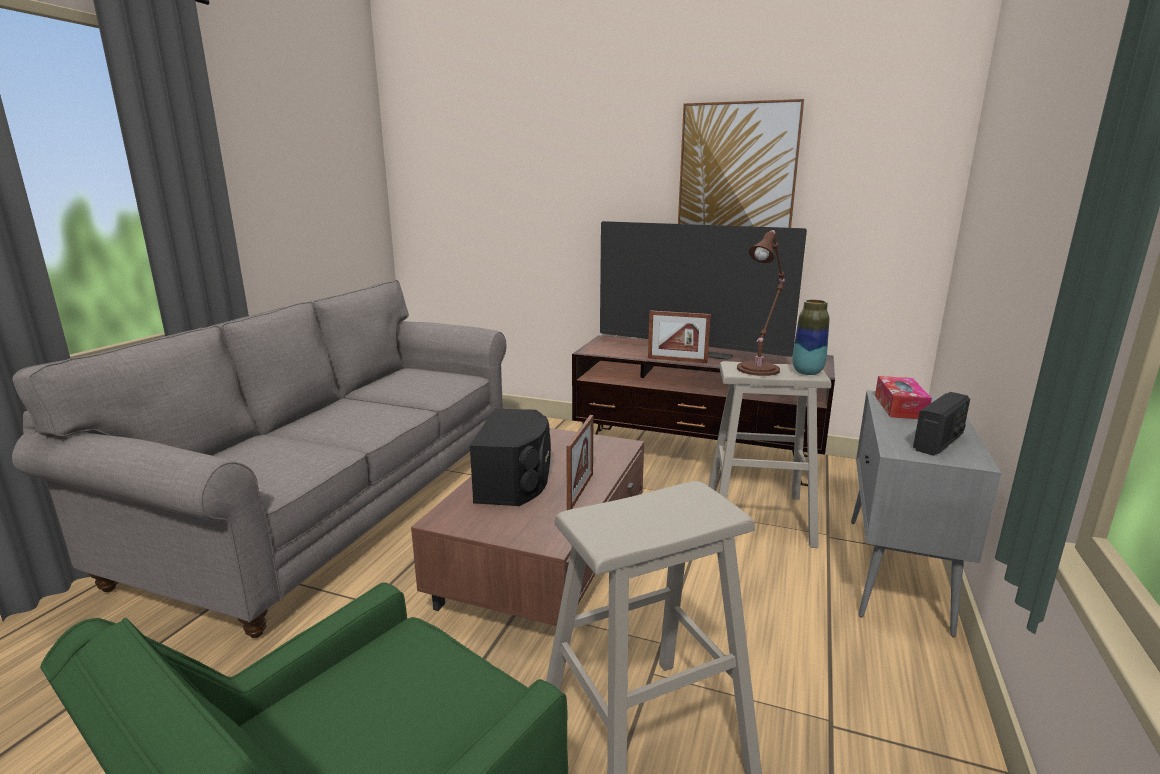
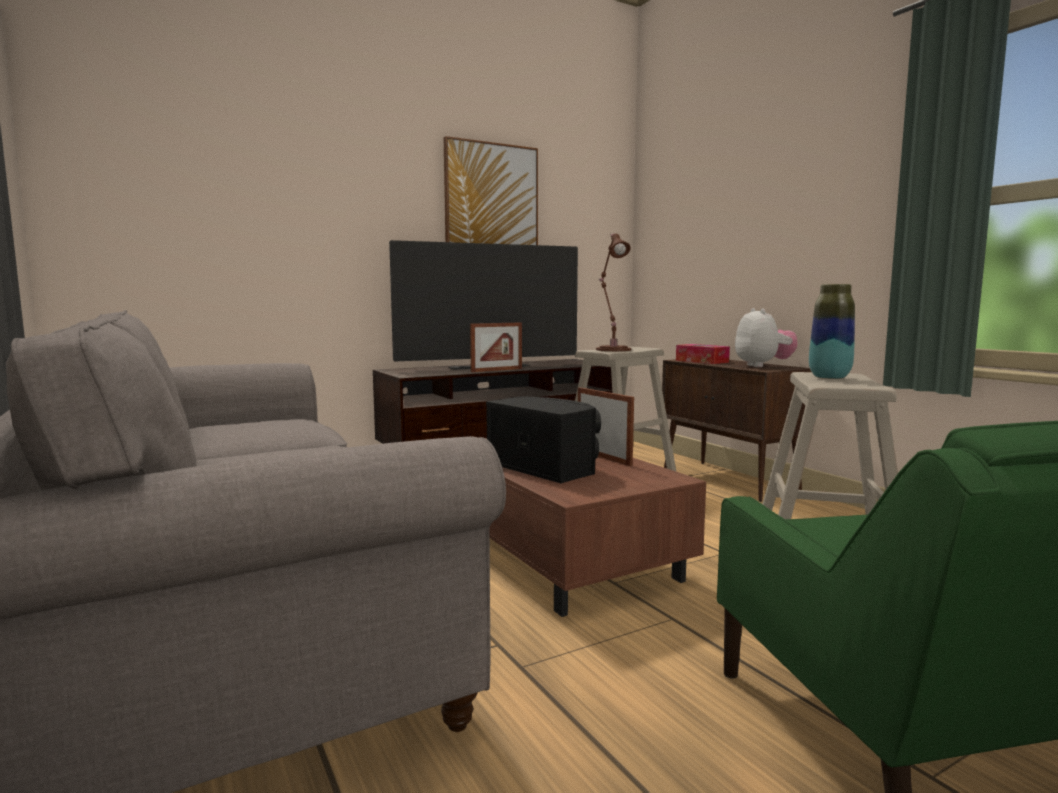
camera: 50 degrees left, 10 degrees down
vase [792,300,829,375] -> vase moved to [809,284,855,379]
grey cabinet [851,390,1001,637] -> brown cabinet [662,359,811,502]
radio [913,392,970,456] -> plush toy [735,308,797,367]

